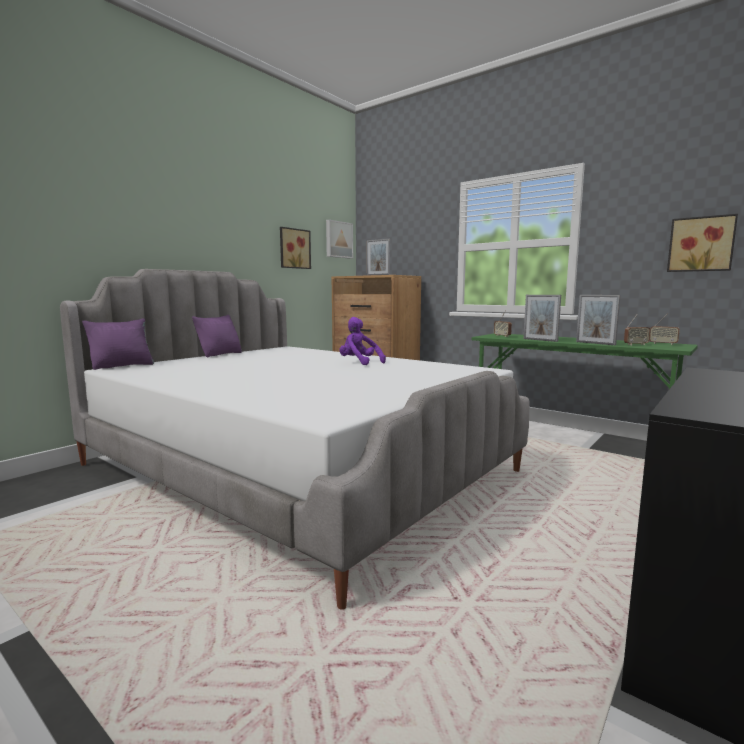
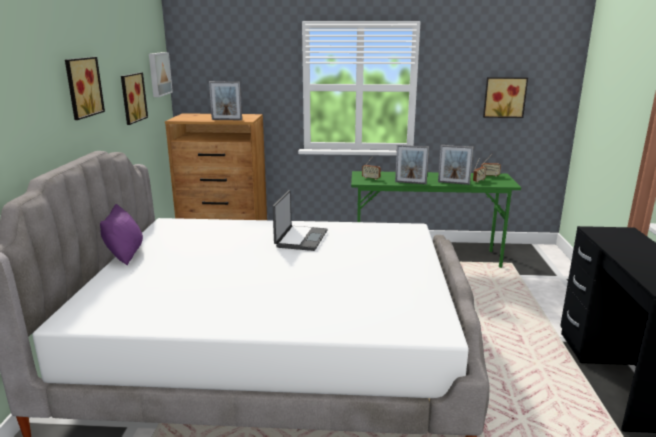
camera: 35 degrees left, 10 degrees up
purple pillow [82,318,154,370] -> none
purple plush toy [339,317,386,365] -> laptop [273,190,328,251]
none -> picture [65,57,105,120]

